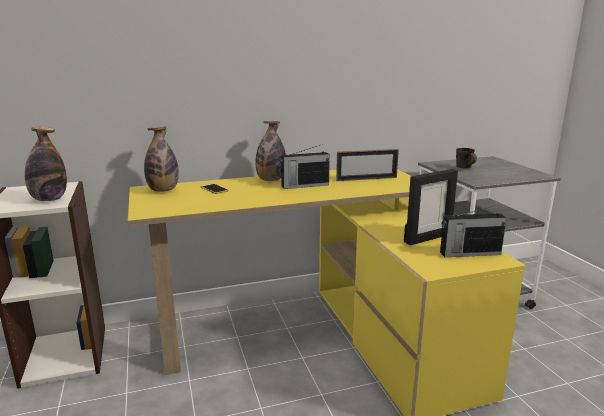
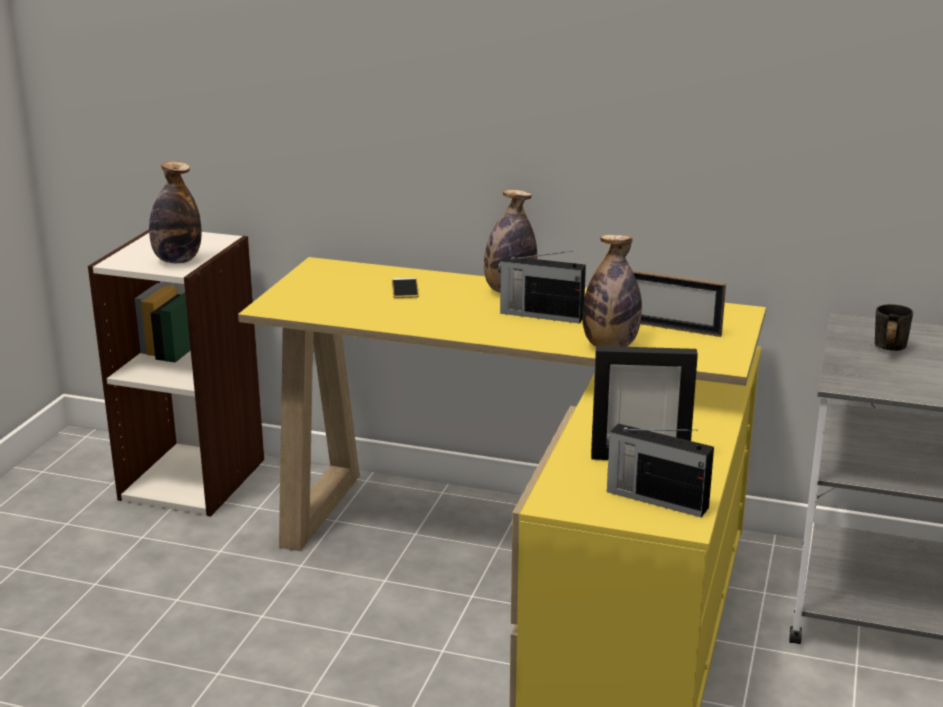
camera: 35 degrees right, 5 degrees up
bottle [144,127,179,192] -> bottle moved to [582,235,642,347]

